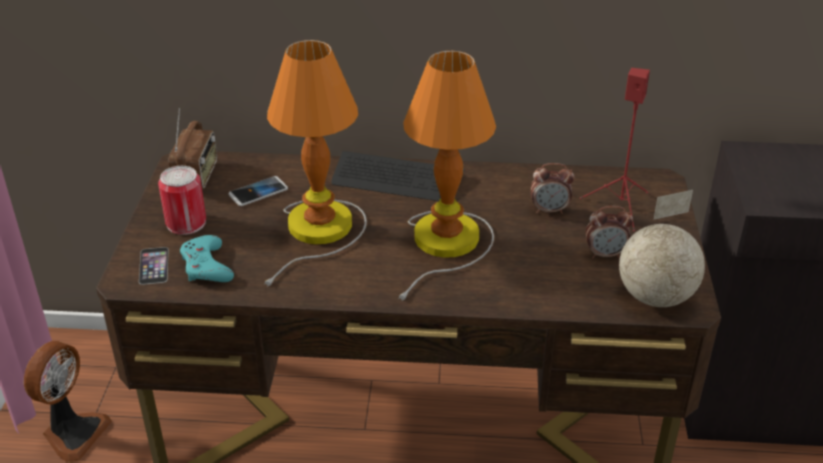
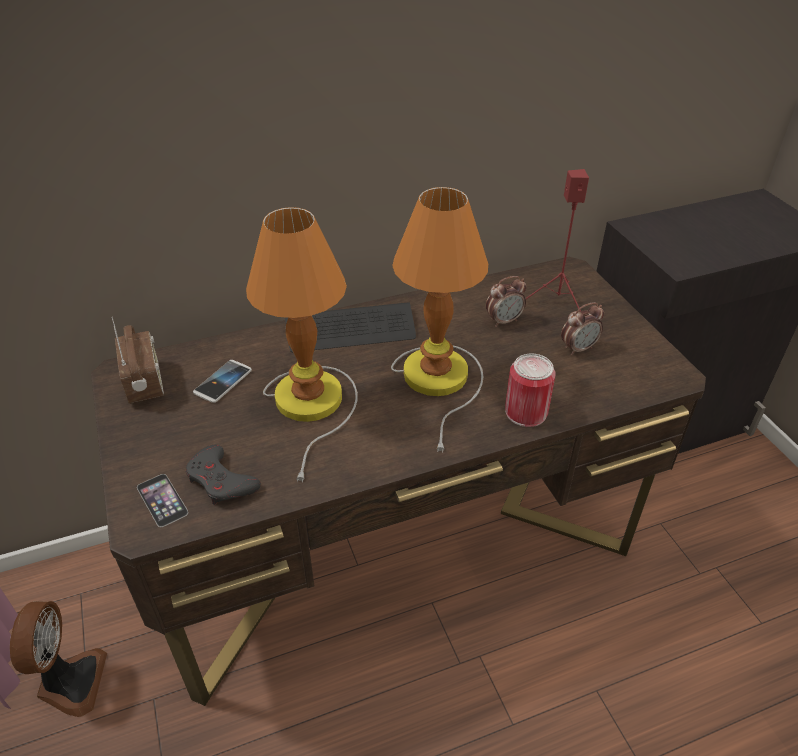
camera: 25 degrees left, 5 degrees up
can [158,166,206,235] -> can moved to [505,354,556,427]
turquoise game controller [180,235,234,282] -> grey game controller [186,445,261,505]
globe [619,190,705,307] -> none

